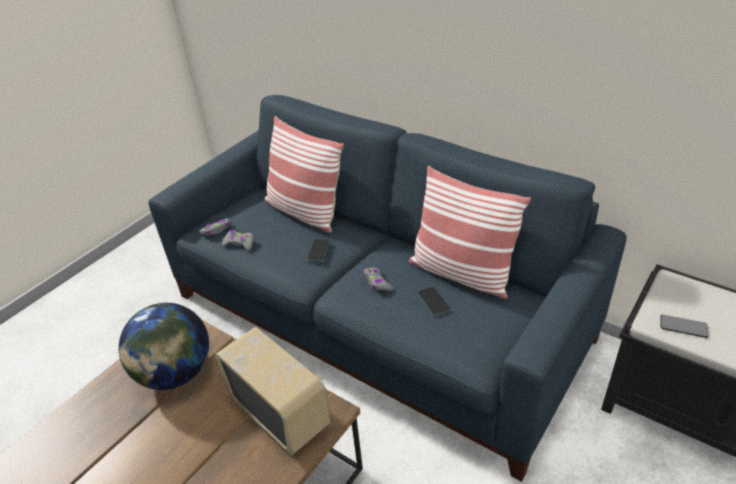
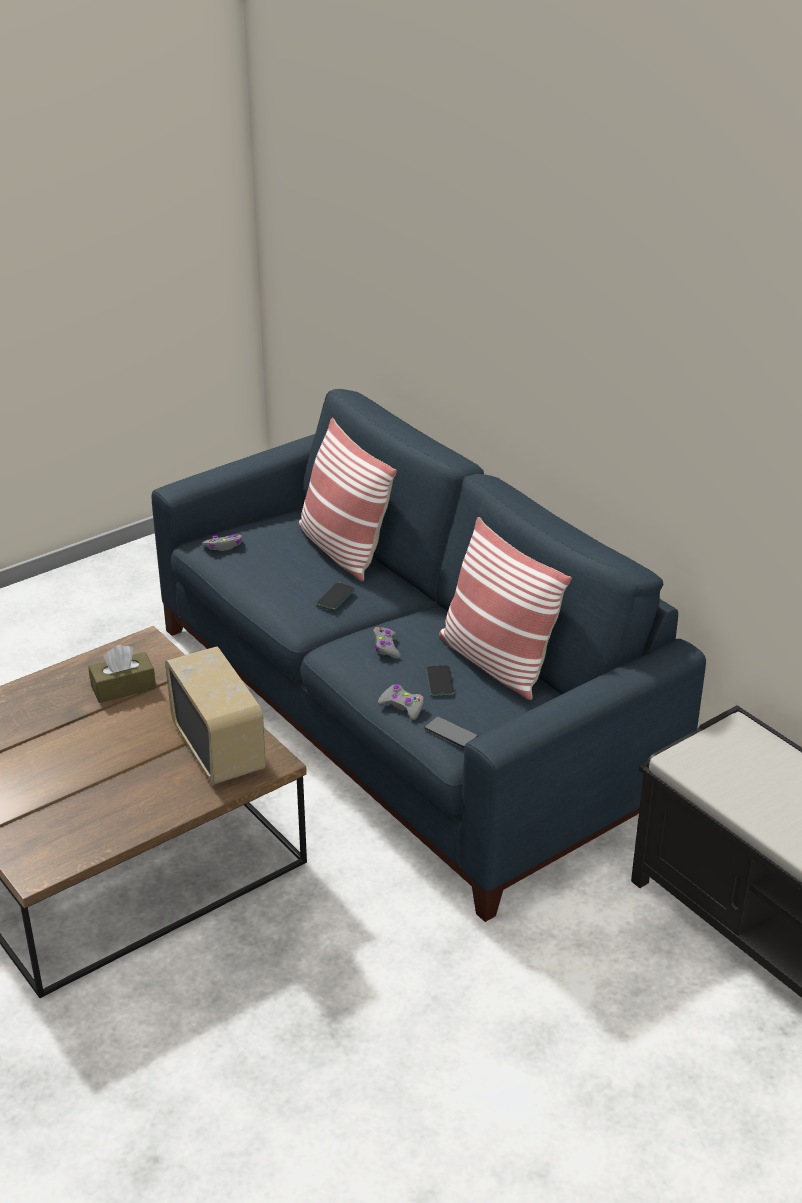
camera: 15 degrees right, 5 degrees down
globe [119,303,209,390] -> brown tissue box [88,645,156,703]
grey game controller [222,230,253,250] -> grey game controller moved to [378,684,425,720]
phone [661,315,708,338] -> phone moved to [425,716,478,748]

